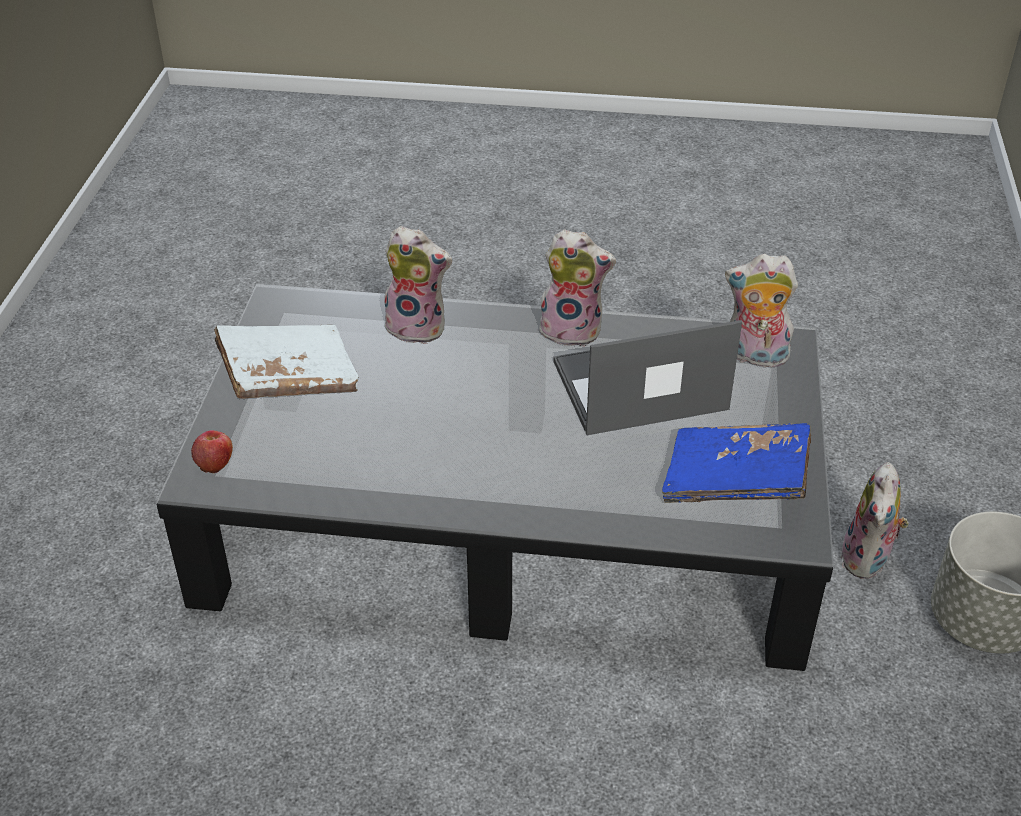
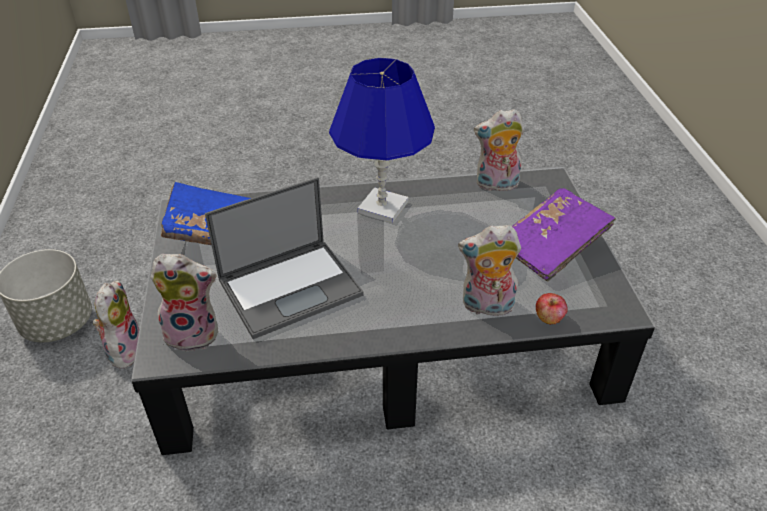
camera: 165 degrees right, 0 degrees up
apple [191,430,233,473] -> apple moved to [536,293,568,325]
white book [214,325,359,399] -> purple book [512,188,616,281]
plush toy [539,229,616,347] -> plush toy moved to [474,109,524,194]
none -> blue table lamp [329,58,435,223]

